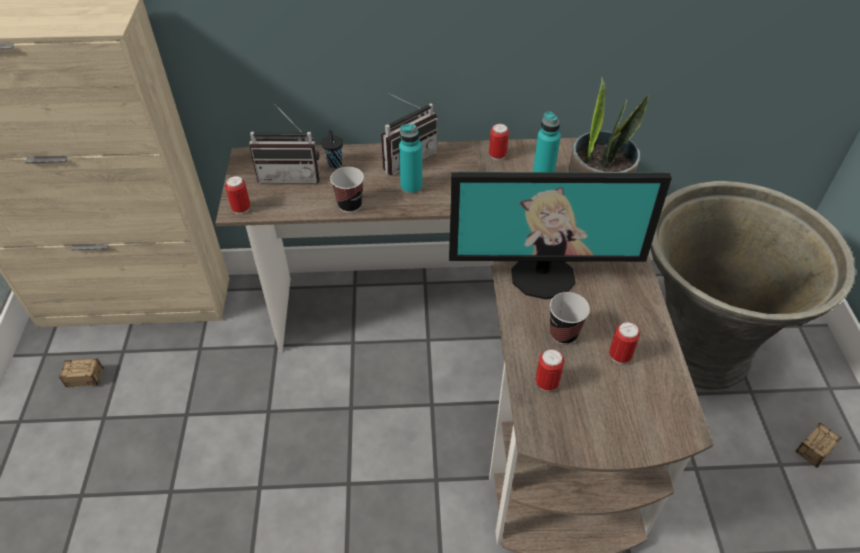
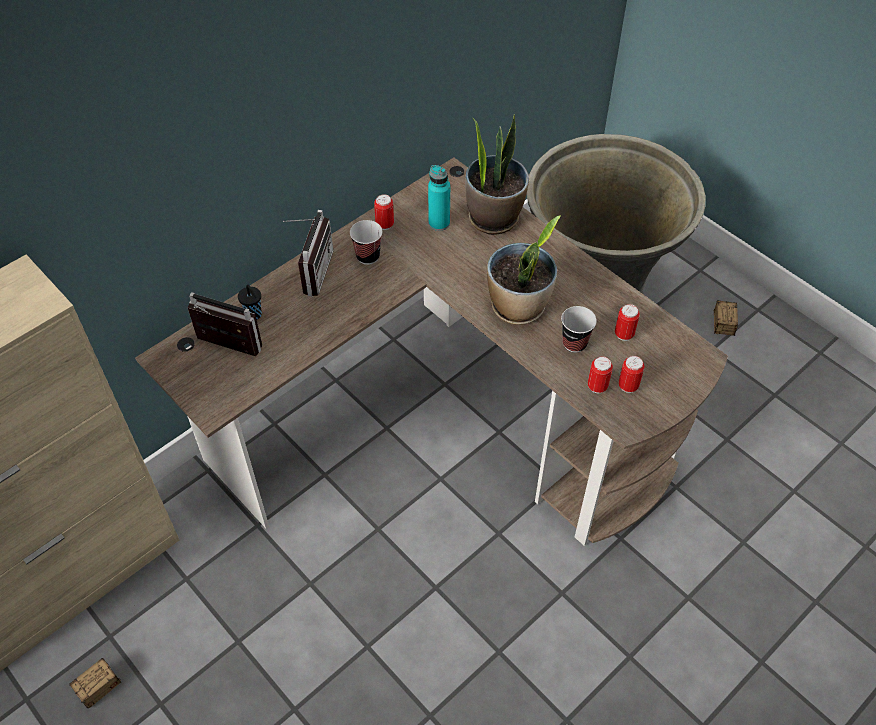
camera: 40 degrees left, 5 degrees up
can [225,176,251,214] -> can moved to [618,356,644,393]
radio [249,104,320,183] -> radio turned 120 degrees counterclockwise [188,292,262,356]
cup [330,167,364,213] -> cup moved to [350,220,382,265]
turquoise bottle [399,124,422,194] -> none
monitor [449,172,672,299] -> potted plant [487,215,561,325]

